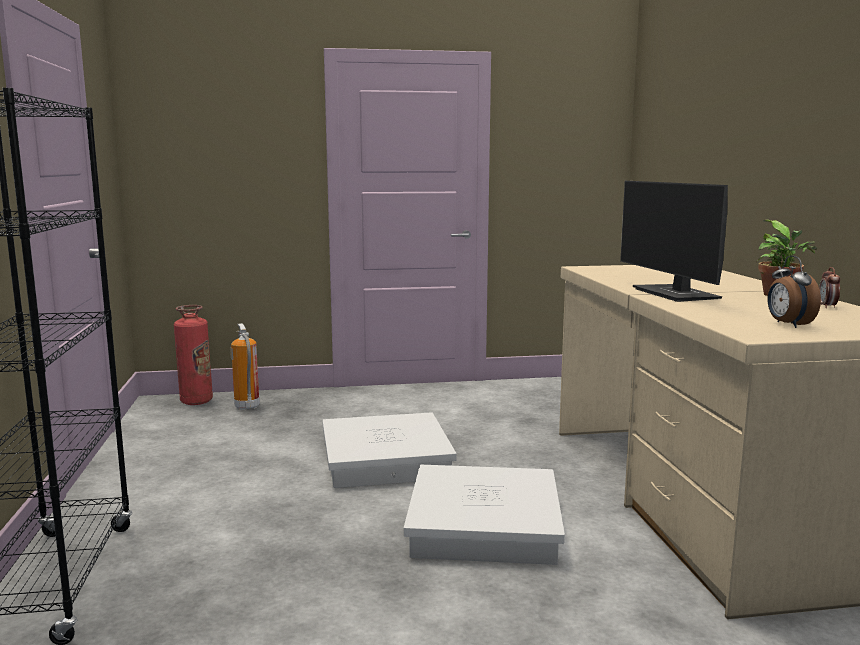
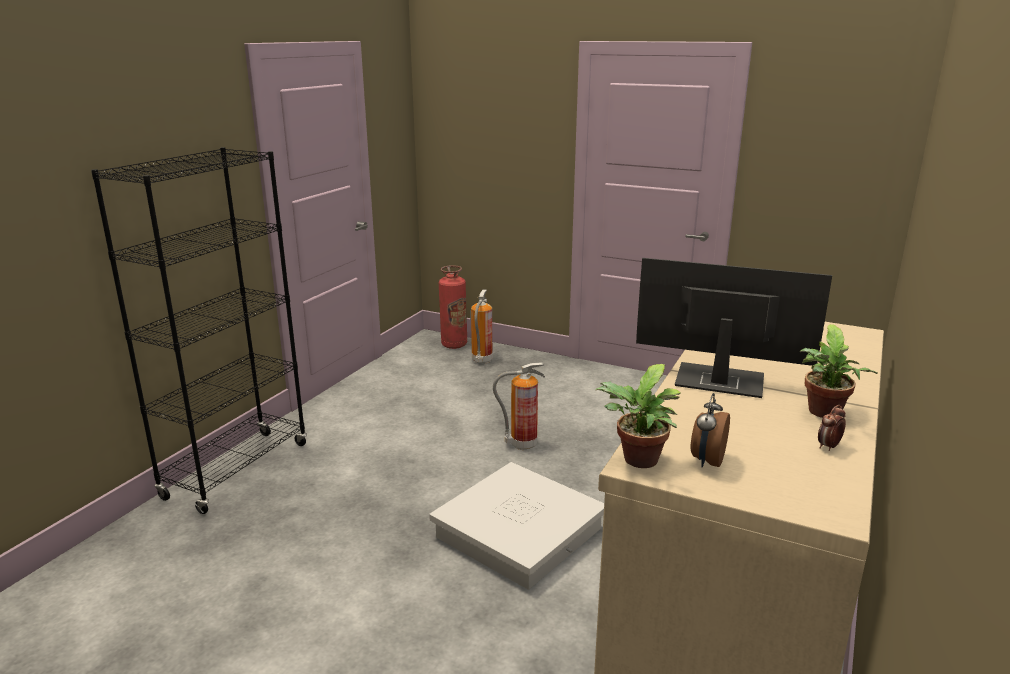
camera: 35 degrees right, 10 degrees up
white storage box [323,412,457,488] -> fire extinguisher [493,362,545,450]
monitor [620,181,728,302] -> monitor turned 90 degrees clockwise [636,258,832,398]
none -> potted plant [595,364,681,468]

